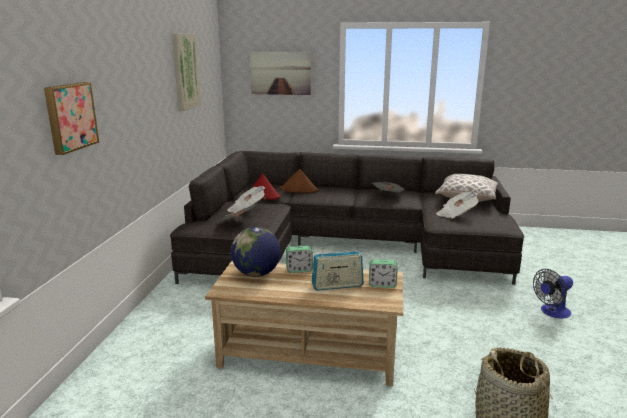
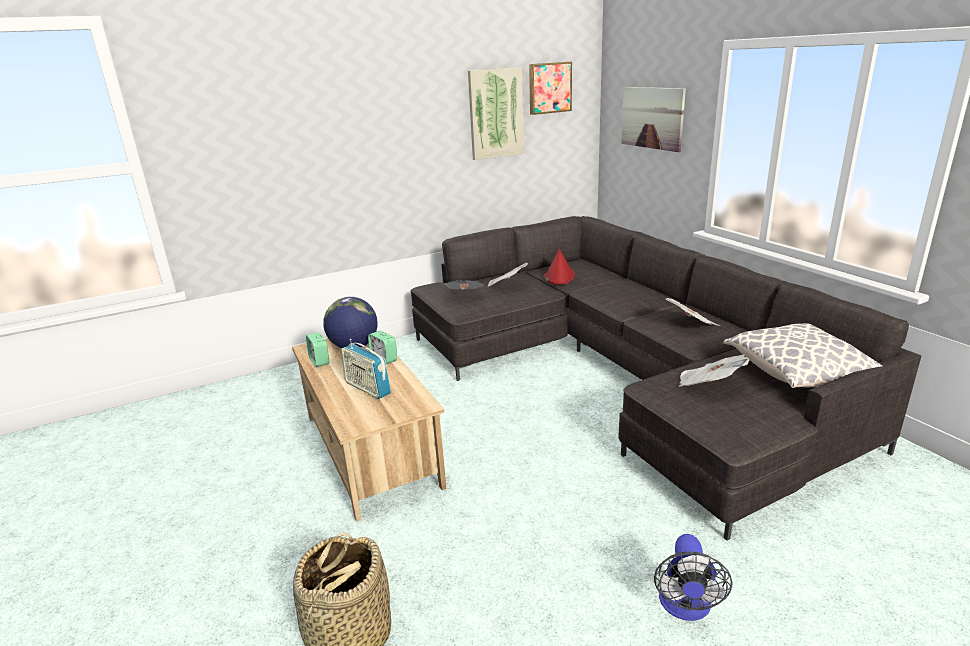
camera: 55 degrees right, 5 degrees up
picture [44,82,99,155] -> picture moved to [529,62,572,115]
brown hat [280,169,319,193] -> none
alarm clock [369,259,398,288] -> alarm clock moved to [306,332,329,367]
fan [533,269,573,319] -> fan turned 105 degrees counterclockwise [654,534,732,621]

